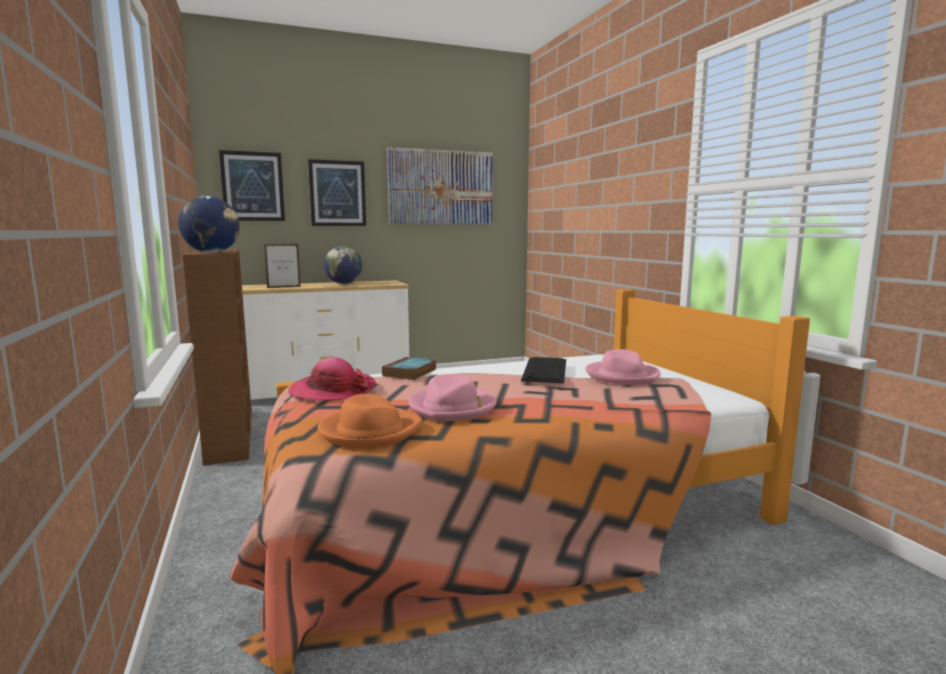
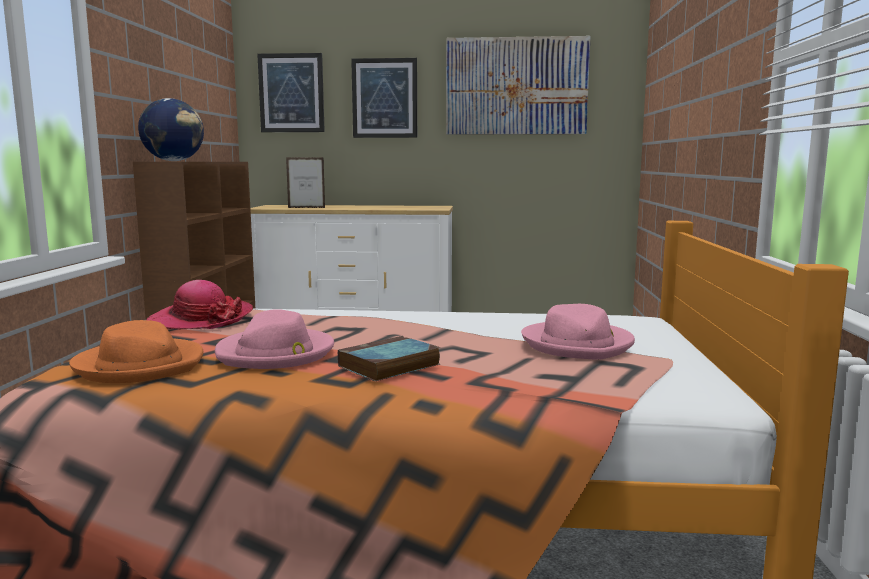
camera: 25 degrees right, 0 degrees up
globe [324,246,362,284] -> none
book [382,357,436,380] -> book moved to [338,336,441,381]
keyboard [521,357,566,383] -> none

